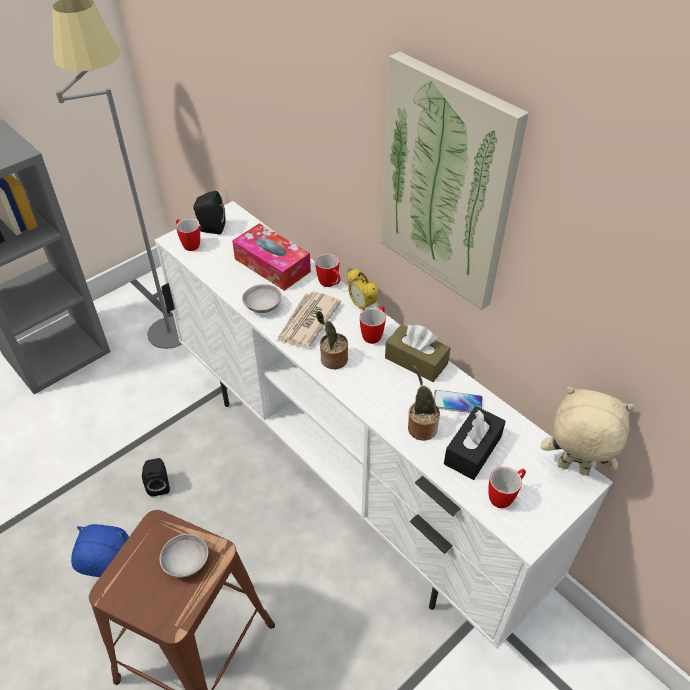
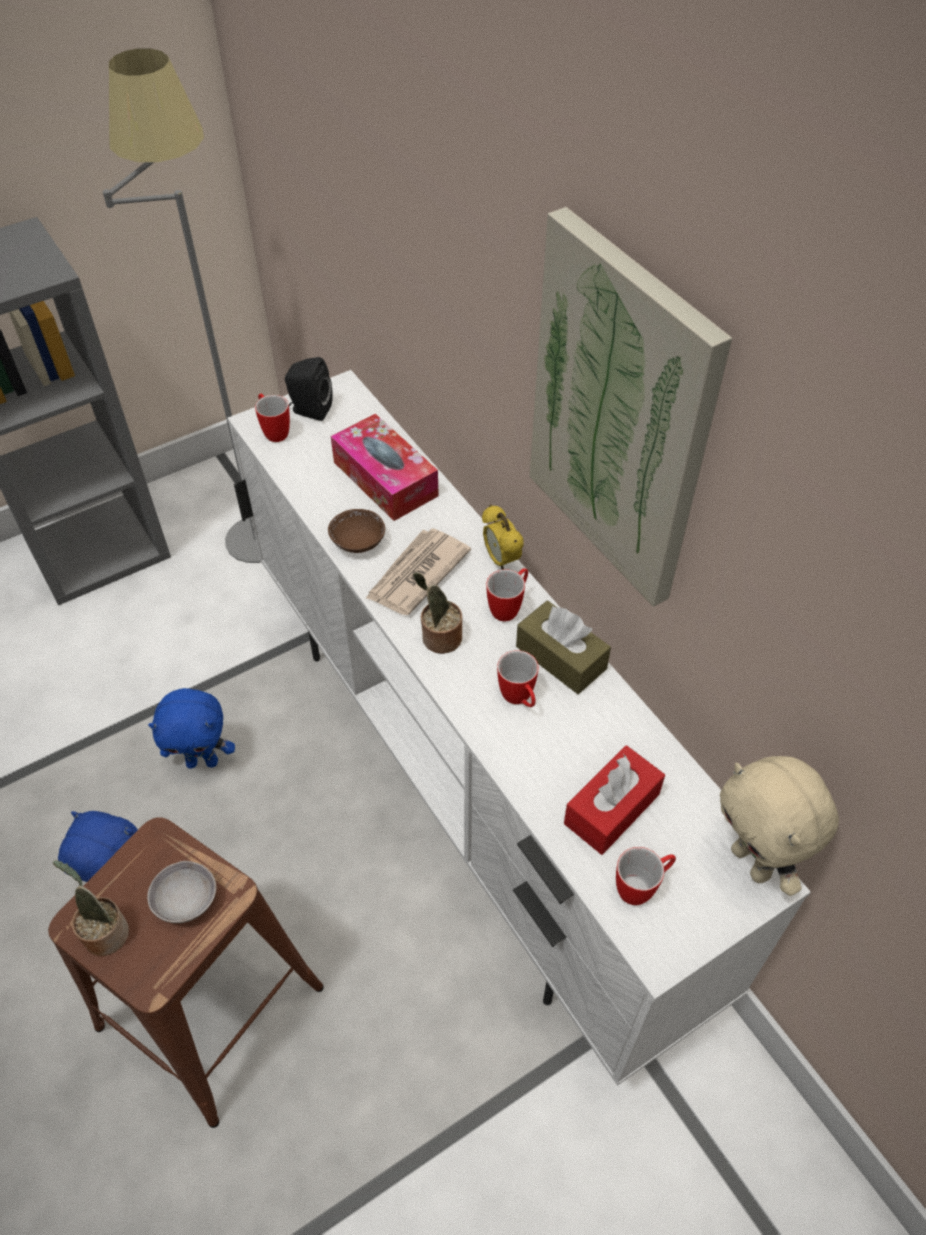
camera: 10 degrees right, 5 degrees up
black speaker [142,458,170,497] -> blue plush toy [148,688,235,768]
grey bowl [242,284,282,313] -> brown bowl [328,509,385,553]
mug [315,253,340,287] -> mug moved to [497,650,538,707]
potted plant [408,365,440,441] -> potted plant moved to [53,860,129,956]
phone [434,390,483,413] -> none
black tissue box [444,406,506,480] -> red tissue box [564,745,665,855]
beige plush toy [541,387,634,476] -> beige plush toy turned 150 degrees counterclockwise [720,756,839,896]

